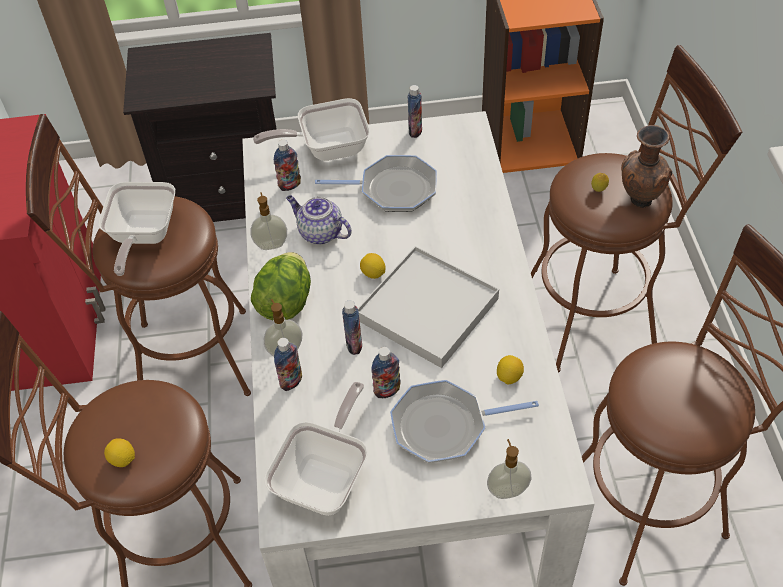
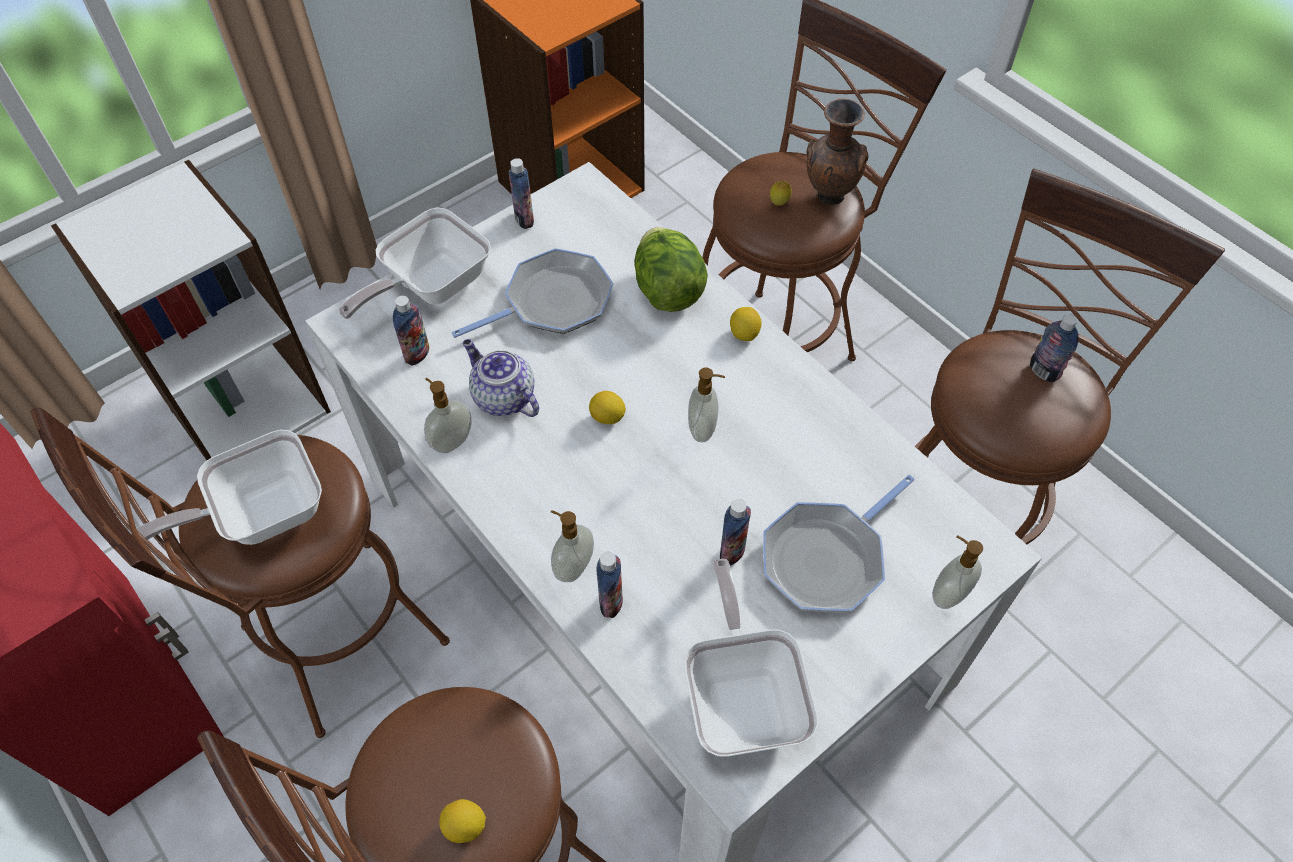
camera: 35 degrees left, 5 degrees up
frying pan [98,182,175,276] -> frying pan turned 90 degrees clockwise [130,430,322,545]
black nightstand [123,33,277,222] -> white bookcase [51,160,331,461]
lettuce [251,252,311,320] -> lettuce moved to [634,227,708,312]
teapot [286,195,352,245] -> teapot turned 45 degrees clockwise [463,339,539,417]
bottle [342,300,362,355] -> bottle moved to [1030,314,1078,382]
white tray [358,246,499,368] -> soap dispenser [688,367,725,442]
lemon [497,355,524,384] -> lemon moved to [730,307,762,341]

